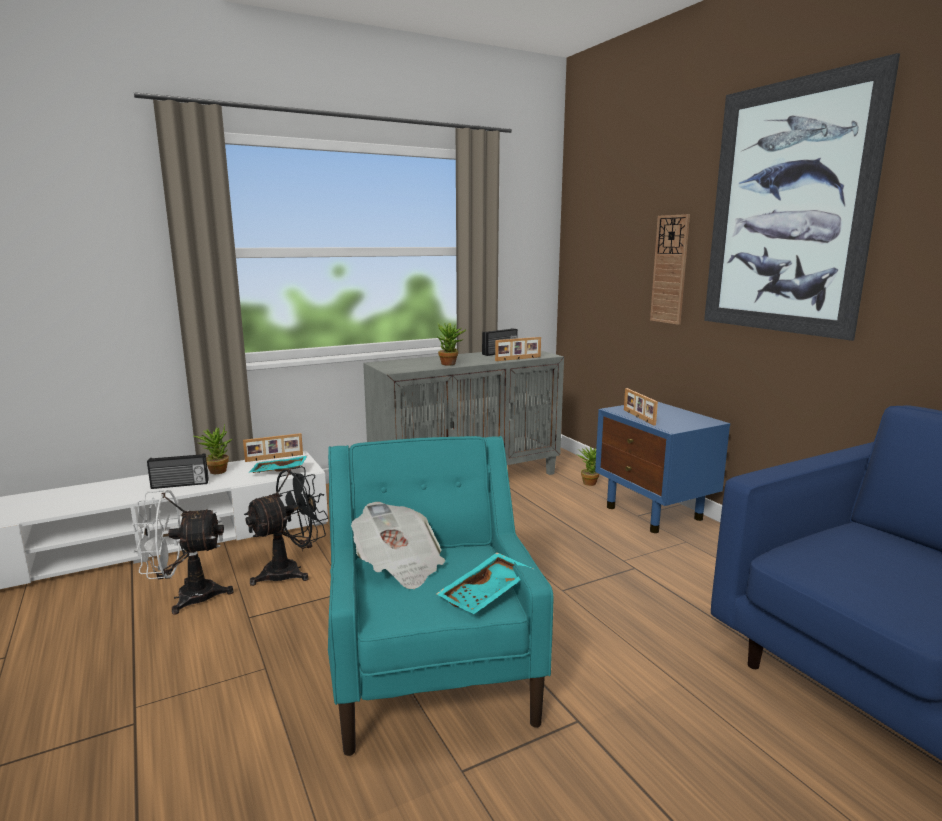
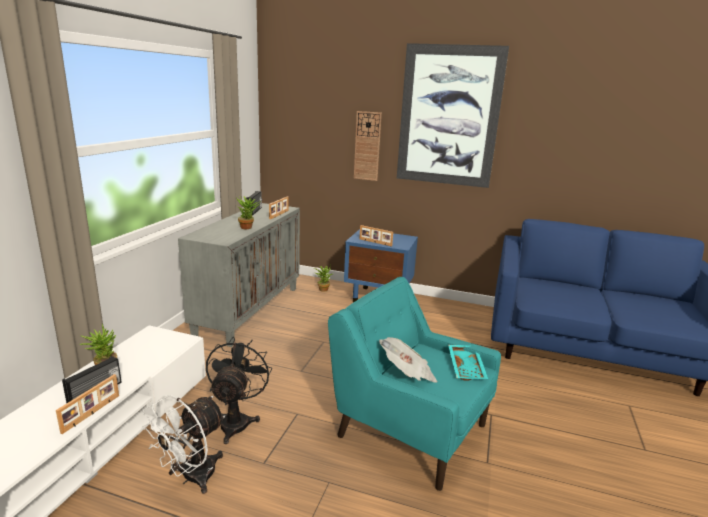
camera: 45 degrees left, 5 degrees up
picture frame [243,433,303,462] -> picture frame moved to [56,374,119,434]
turquoise tray [248,456,307,473] -> none

